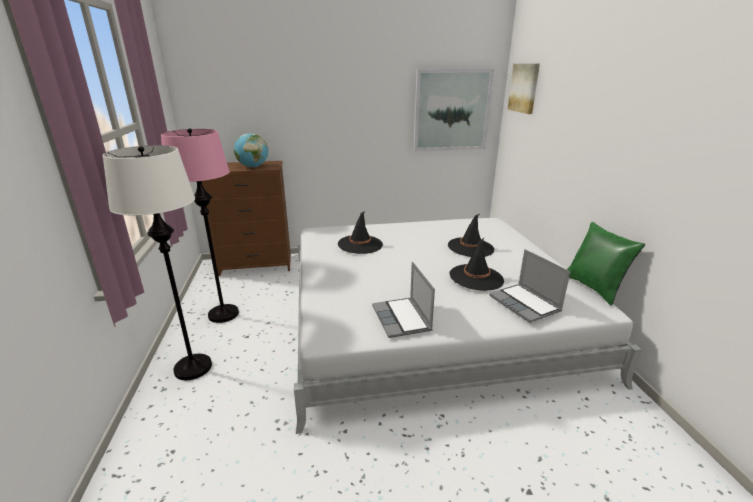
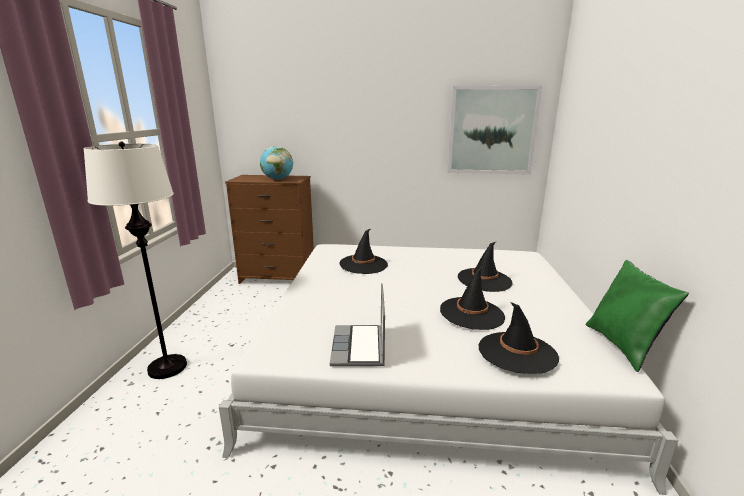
camera: 15 degrees right, 5 degrees down
pink floor lamp [161,128,239,323] -> none
laptop [489,249,571,323] -> black hat [478,302,559,374]
picture [508,64,540,114] -> none

